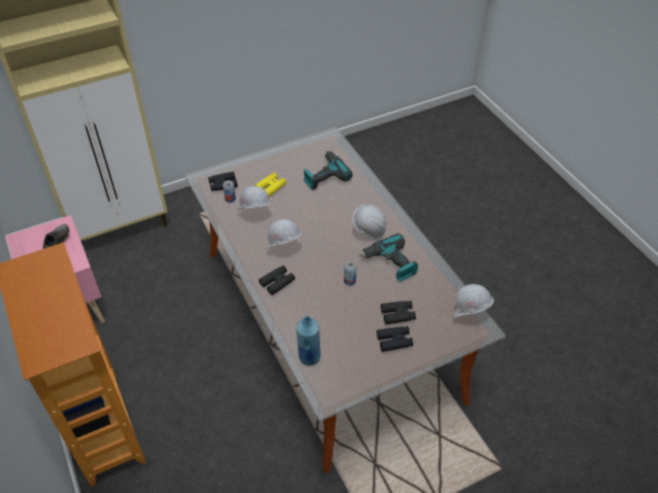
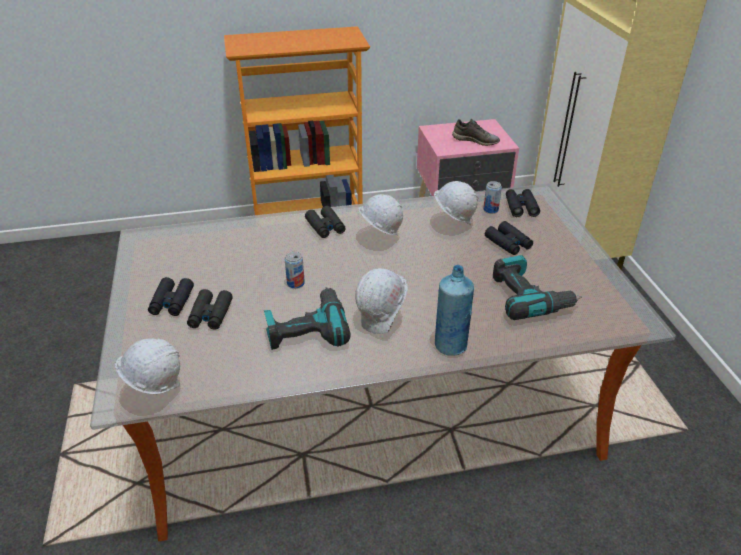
camera: 105 degrees right, 10 degrees down
yellow binoculars [254,173,286,196] -> black binoculars [485,221,533,255]
blue bottle [296,316,321,366] -> blue bottle moved to [435,265,474,356]

